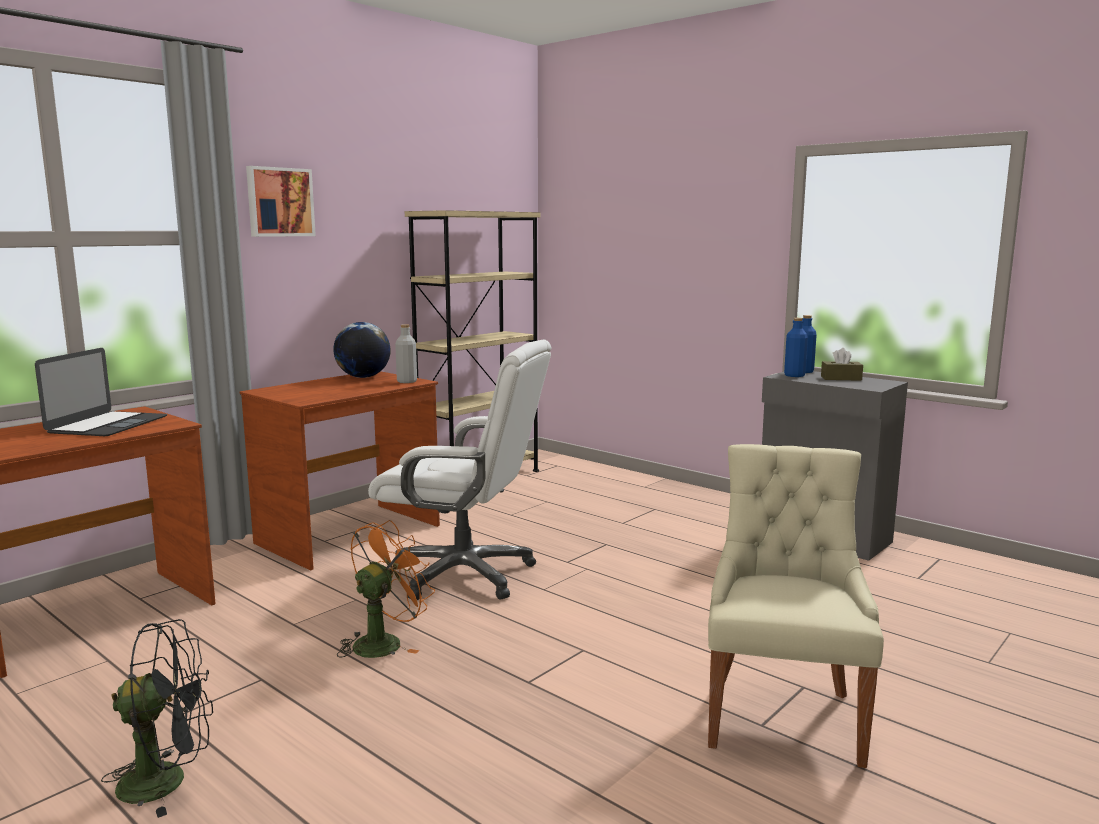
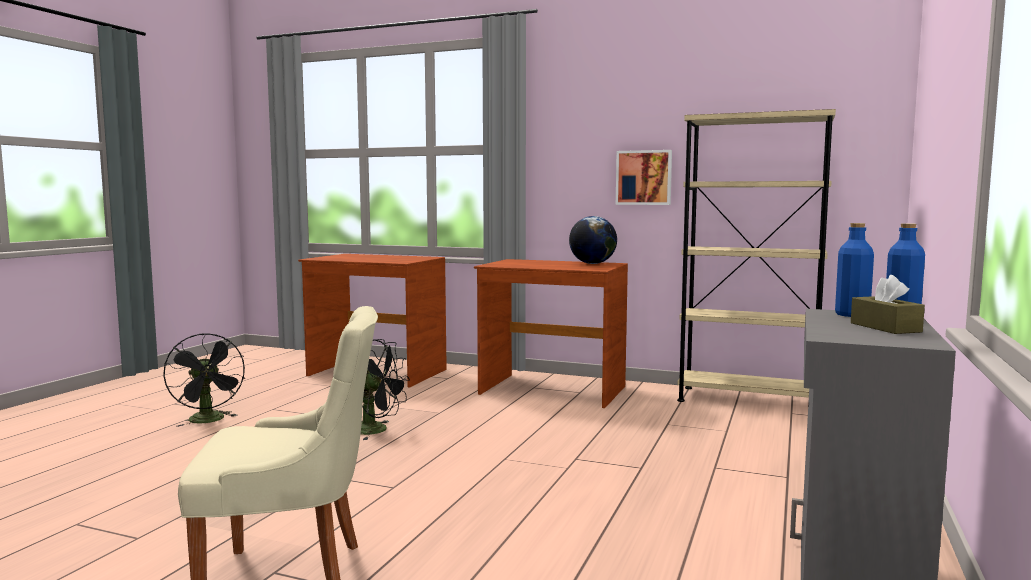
camera: 70 degrees right, 5 degrees down
laptop [35,348,168,436] -> none
picture [246,166,316,237] -> picture moved to [616,150,672,205]
orange fan [337,520,435,658] -> black fan [361,339,410,440]
white office chair [368,340,551,600] -> none
grey bottle [395,324,417,383] -> none

